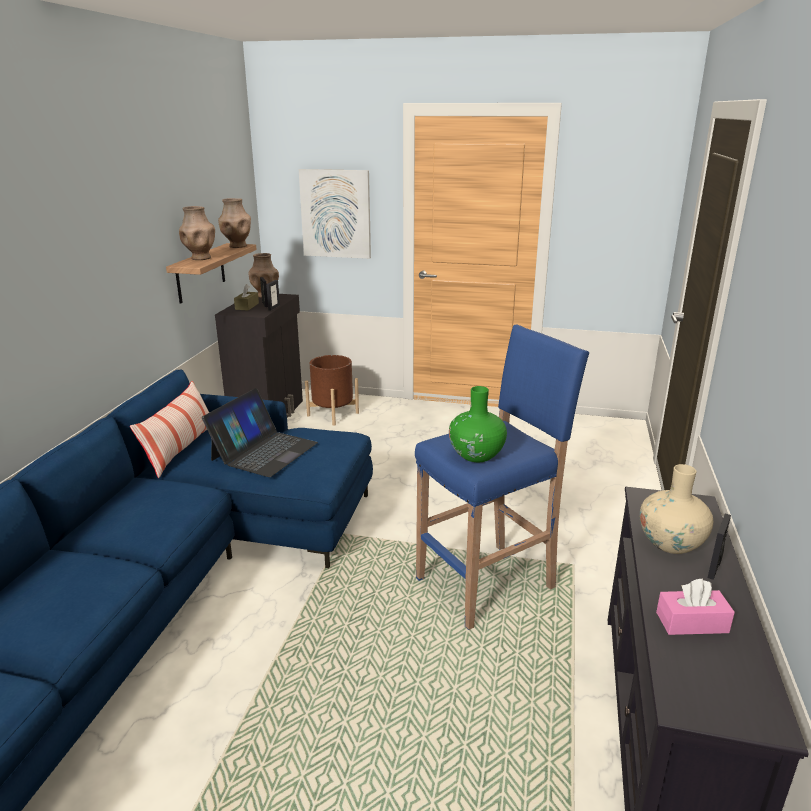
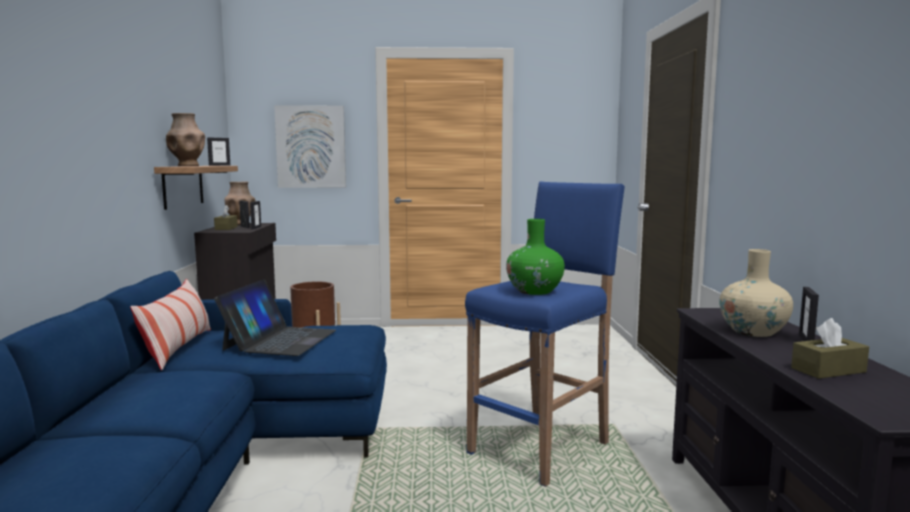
camera: 15 degrees left, 15 degrees down
brown vase [218,198,251,248] -> picture frame [207,137,230,166]
pink tissue box [656,579,735,635] -> brown tissue box [791,318,869,379]

